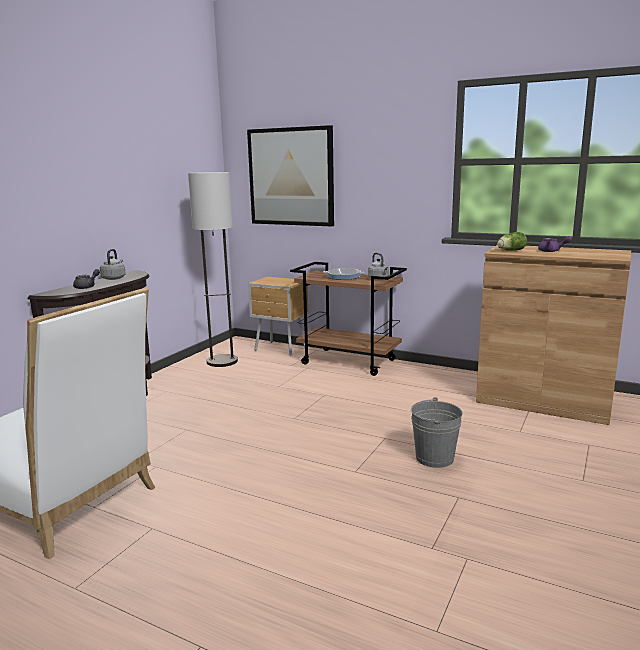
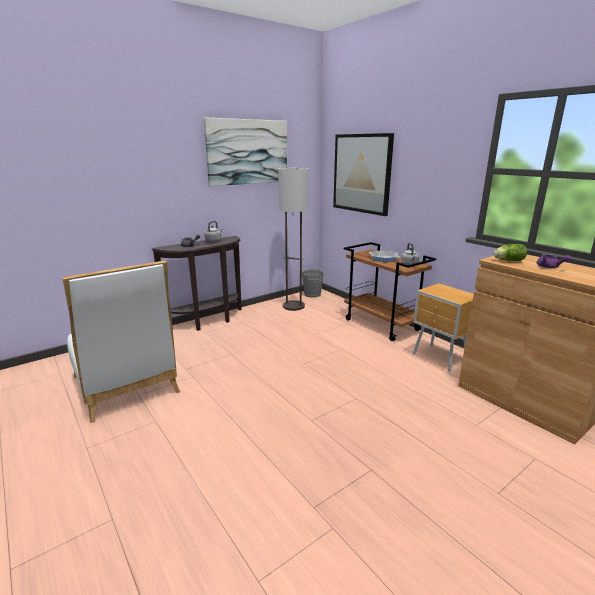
camera: 25 degrees right, 5 degrees up
brown nightstand [248,277,308,357] -> brown nightstand moved to [413,283,474,372]
grey bucket [411,397,462,468] -> grey bucket moved to [302,268,324,298]
none -> picture [204,117,287,186]

